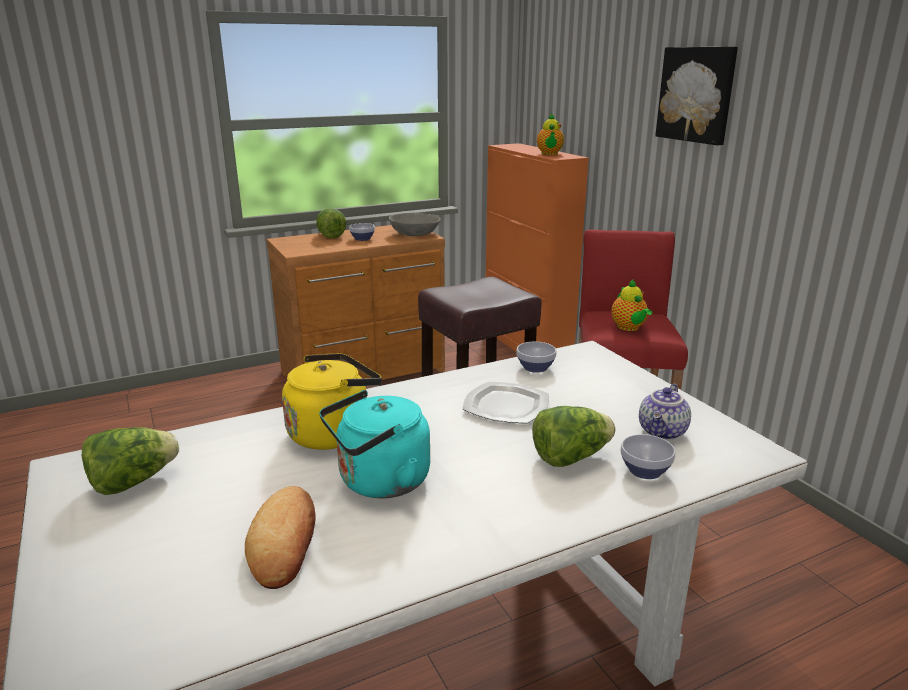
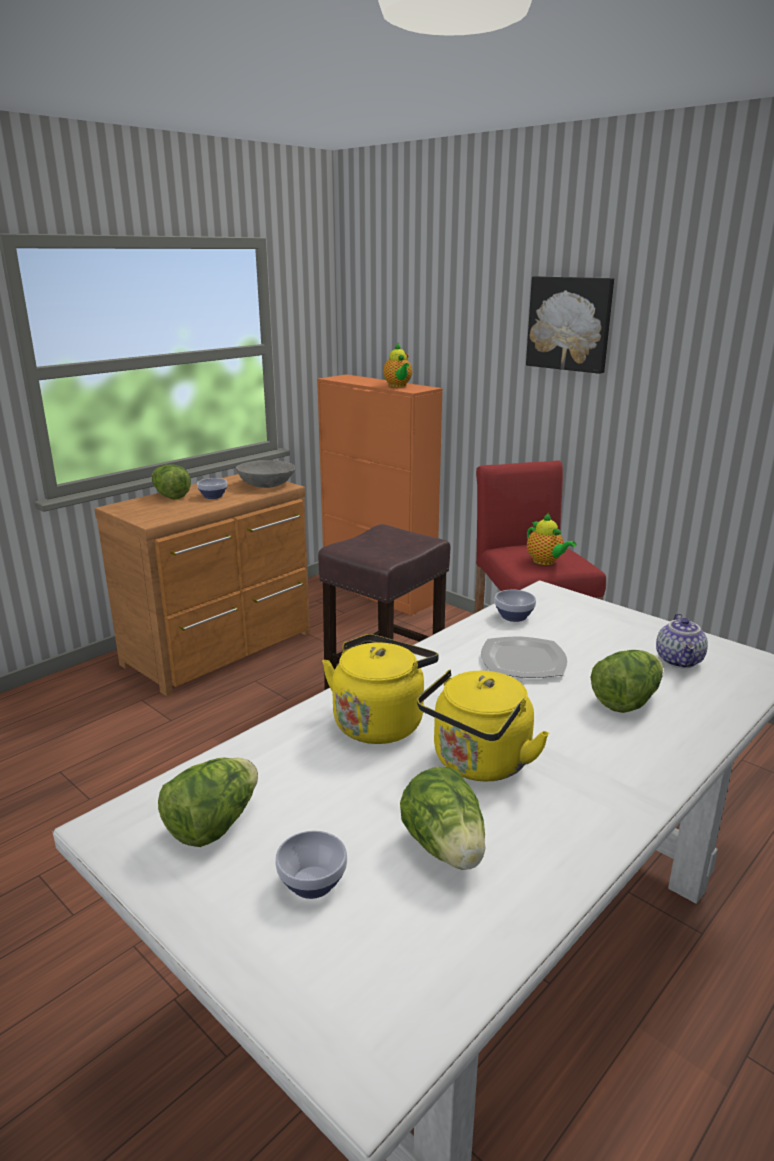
camera: 20 degrees left, 0 degrees up
bread [245,486,316,589] -> lettuce [400,767,485,870]
turquoise kettle [319,390,430,499] -> yellow kettle [417,669,549,781]
bowl [621,434,676,479] -> bowl moved to [275,830,347,899]

